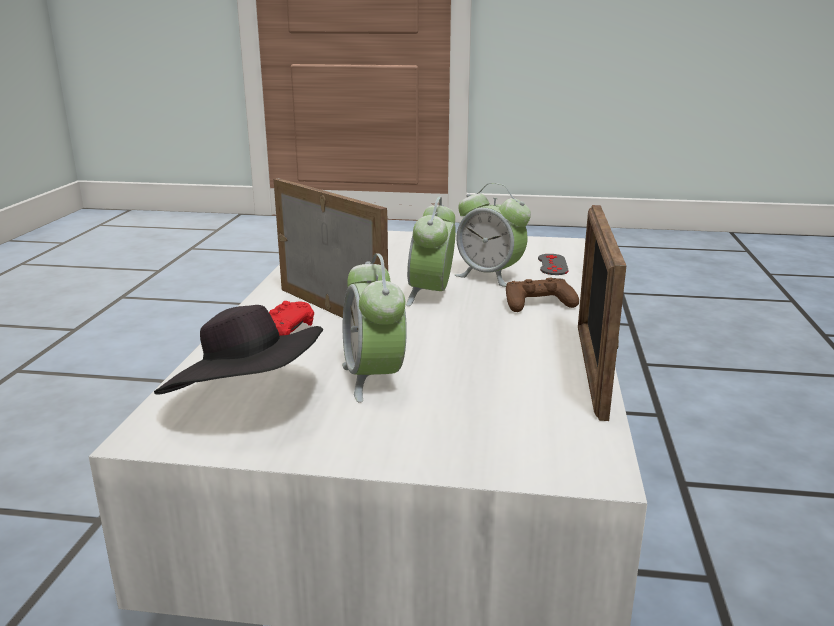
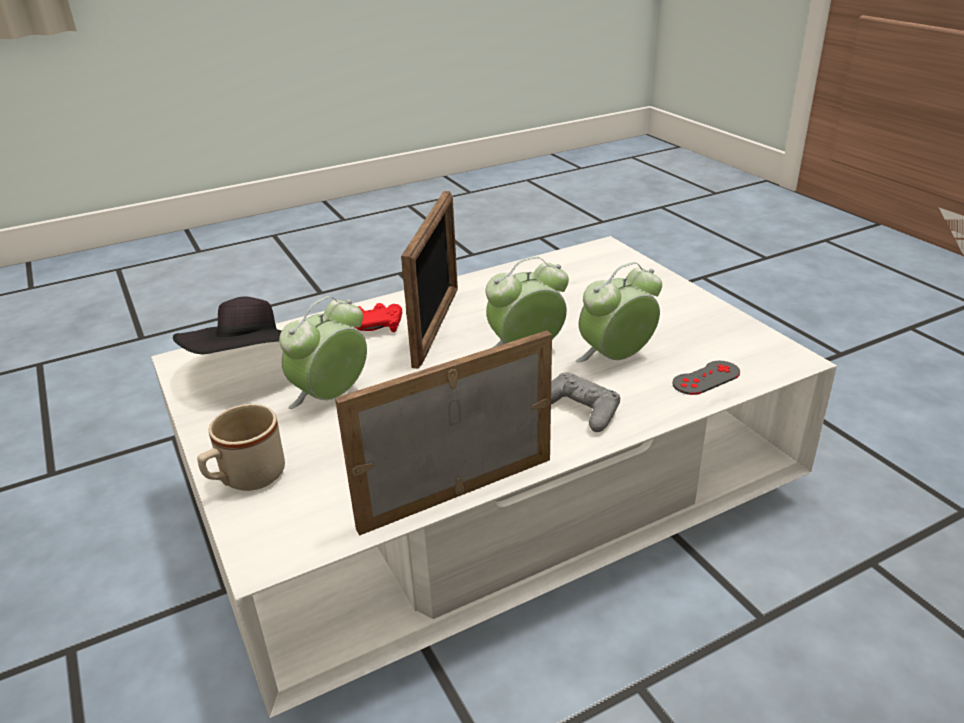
camera: 55 degrees right, 10 degrees up
alarm clock [455,183,531,287] -> alarm clock turned 60 degrees clockwise [576,262,662,363]
brown game controller [506,278,579,312] -> grey game controller [551,373,620,432]
none -> beige mug [197,404,285,491]

